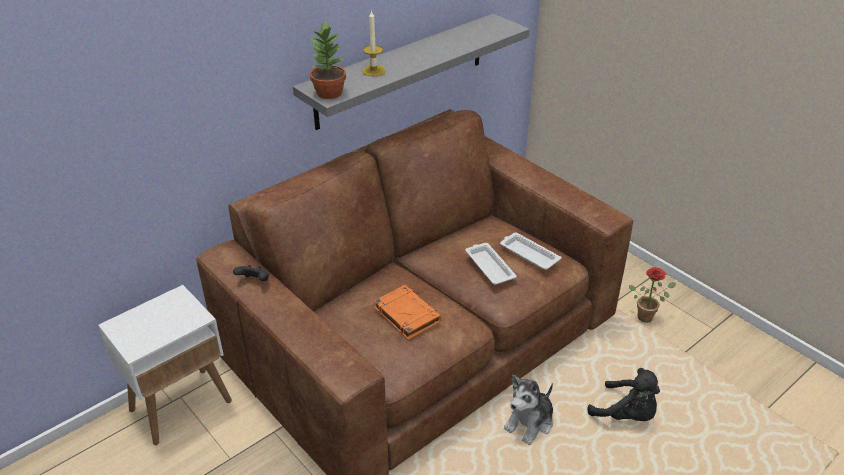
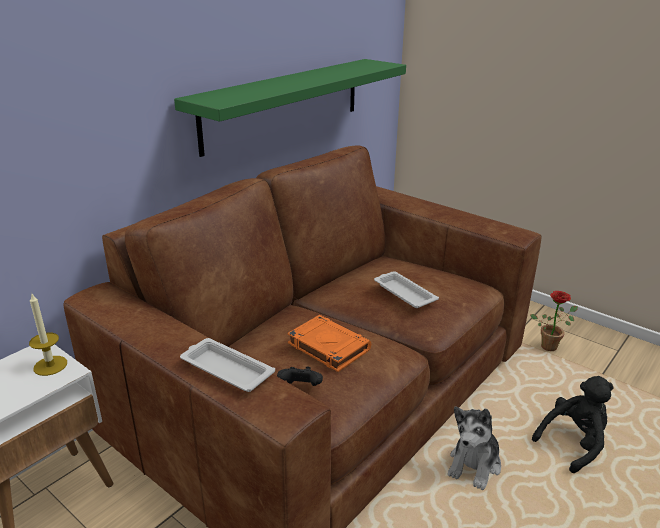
camera: 10 degrees left, 10 degrees down
black game controller [233,265,269,281] -> black game controller moved to [277,367,323,386]
grey shelf [293,14,530,130] -> green shelf [174,59,406,157]
potted plant [309,22,346,99] -> none
candle [362,10,386,76] -> candle moved to [29,294,67,376]
white tray [500,232,562,270] -> white tray moved to [180,338,275,392]
black plush toy [587,368,660,421] -> black plush toy turned 60 degrees counterclockwise [532,376,614,473]

